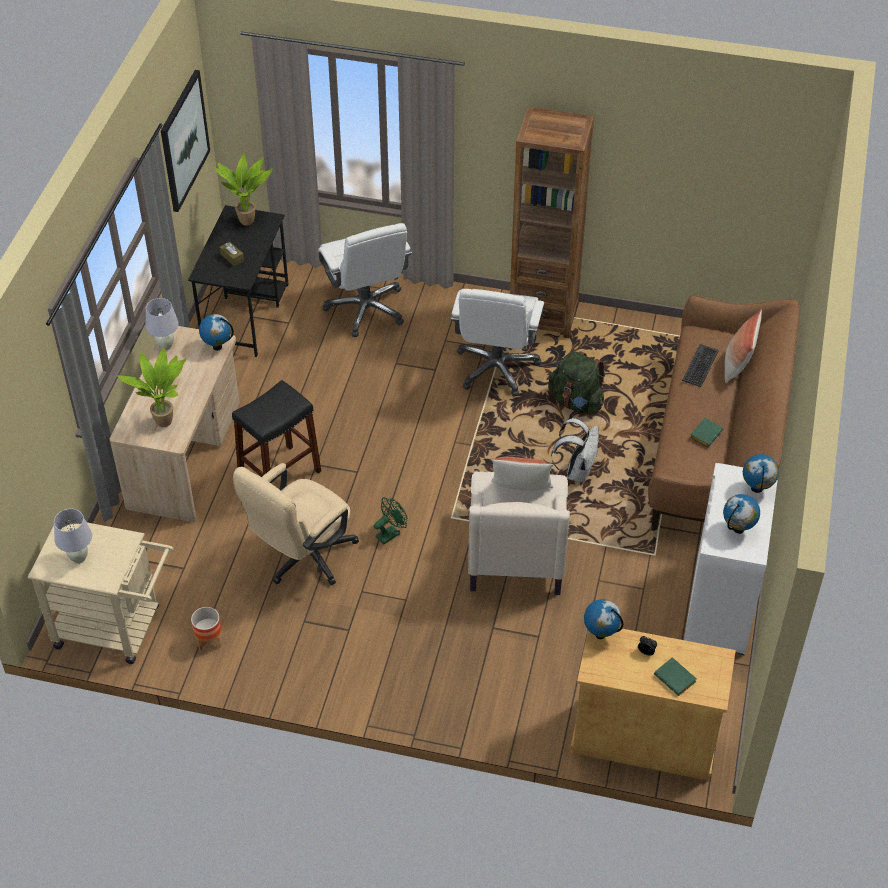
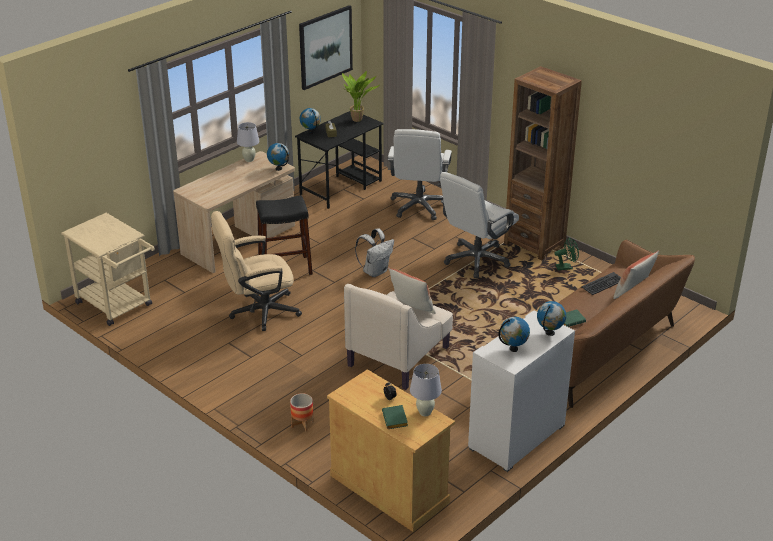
camera: 30 degrees right, 15 degrees down
white table lamp [54,509,92,564] -> white table lamp moved to [410,364,442,416]
potted plant [117,347,186,427] -> none
planter [191,607,221,651] -> planter moved to [290,393,314,432]
green fan [374,497,407,545] -> green fan moved to [554,237,579,270]
green backpack [548,351,605,414] -> none
white backpack [551,418,599,483] -> white backpack moved to [355,228,394,277]
globe [584,599,623,639] -> globe moved to [300,108,321,134]

